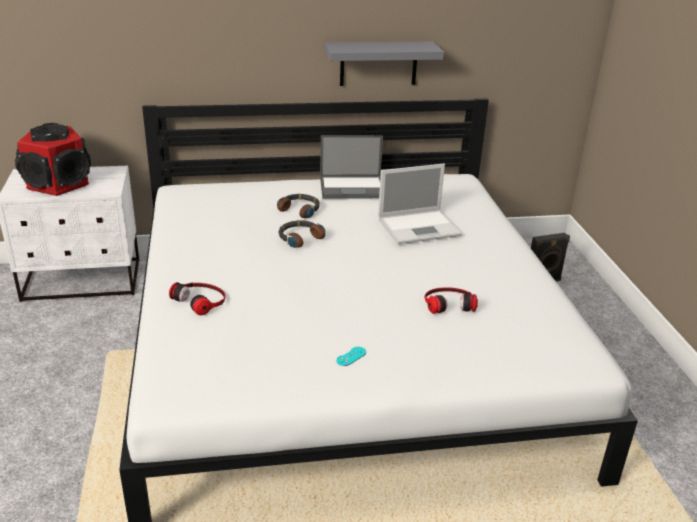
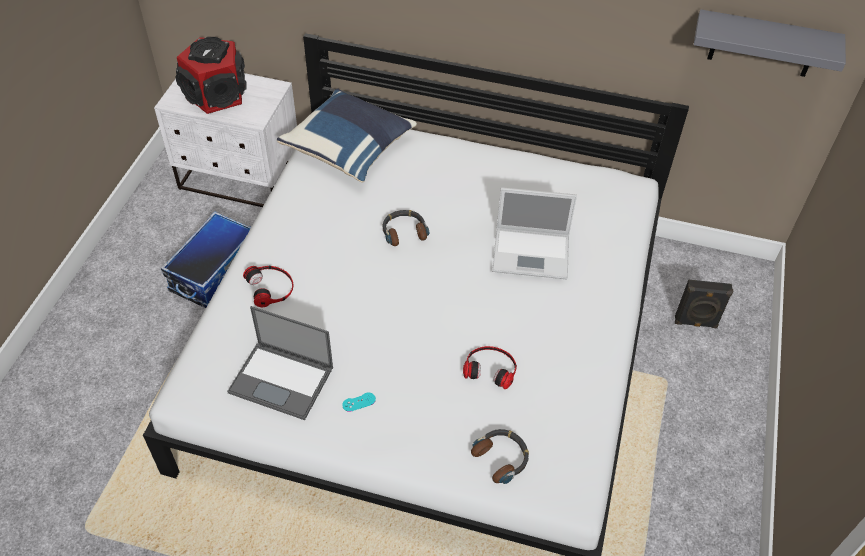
camera: 25 degrees right, 20 degrees up
headphones [277,193,320,218] -> headphones moved to [471,429,529,484]
laptop [320,135,383,199] -> laptop moved to [227,306,333,420]
grey shelf [325,42,444,86] -> grey shelf moved to [694,9,846,77]
none -> storage box [161,211,251,308]
none -> blue pillow [277,88,417,182]

